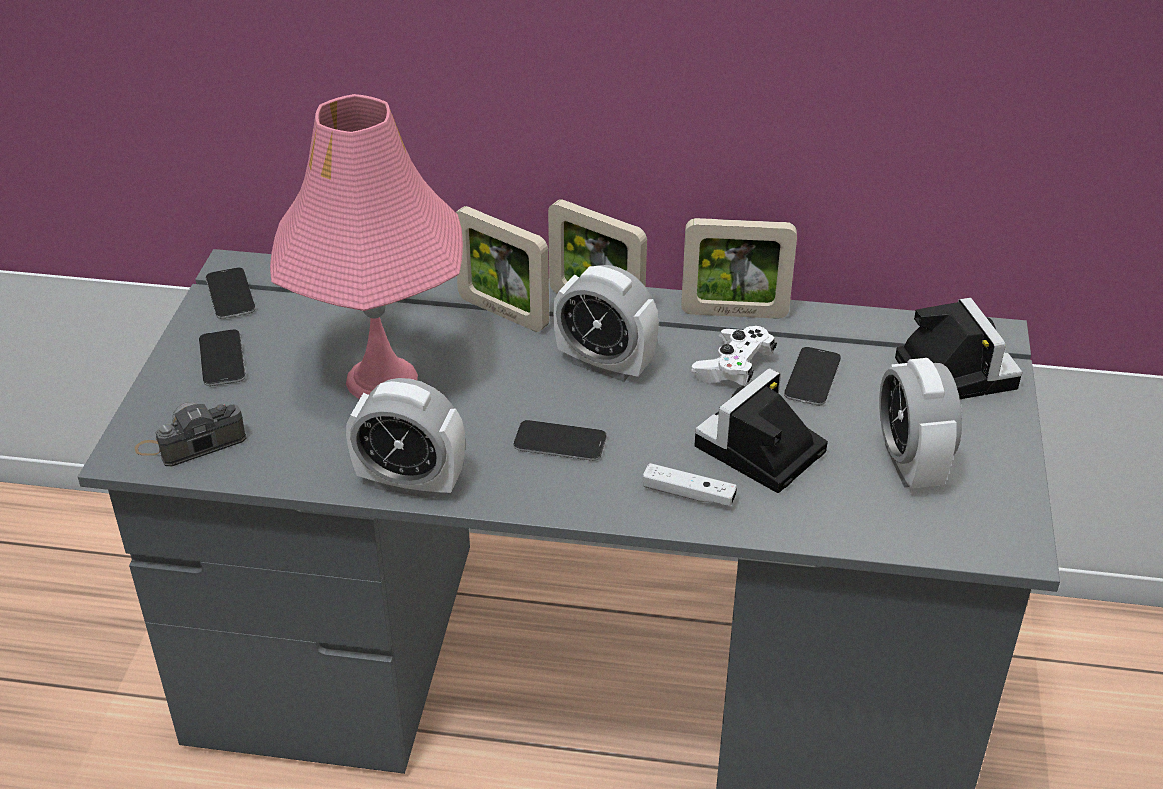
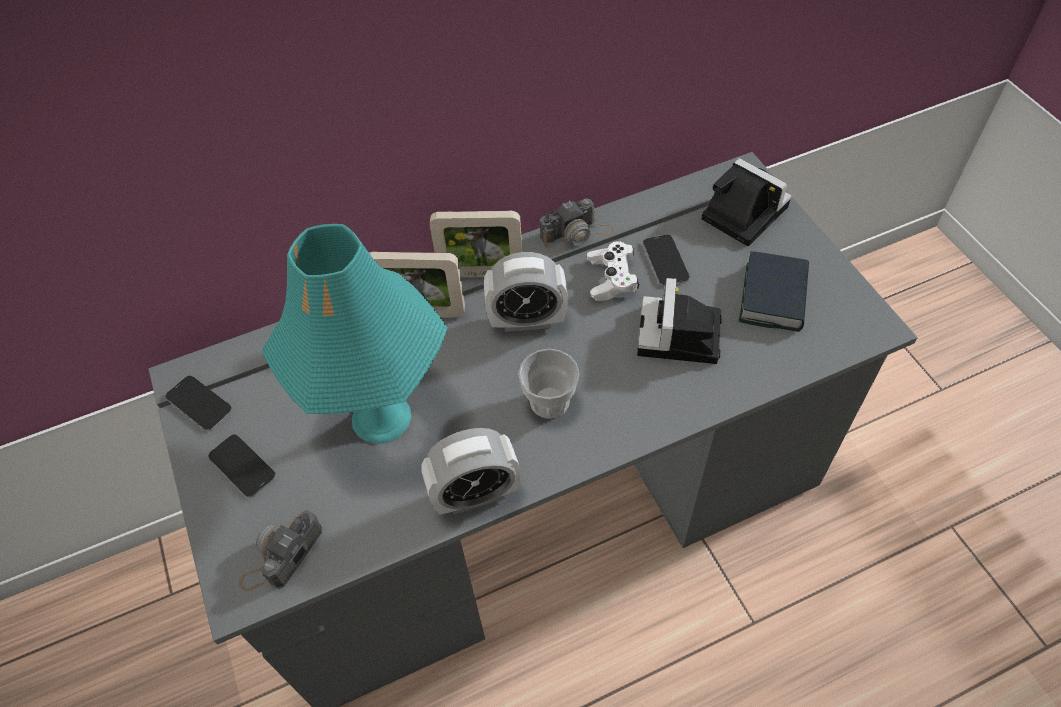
camera: 30 degrees left, 15 degrees up
pink table lamp [270,94,463,399] -> turquoise table lamp [262,224,448,444]
phone [513,420,607,461] -> cup [518,349,580,419]
white game controller [643,463,737,506] -> none
picture frame [681,218,797,319] -> camera [540,199,615,253]
alarm clock [879,358,962,489] -> book [739,251,809,332]

